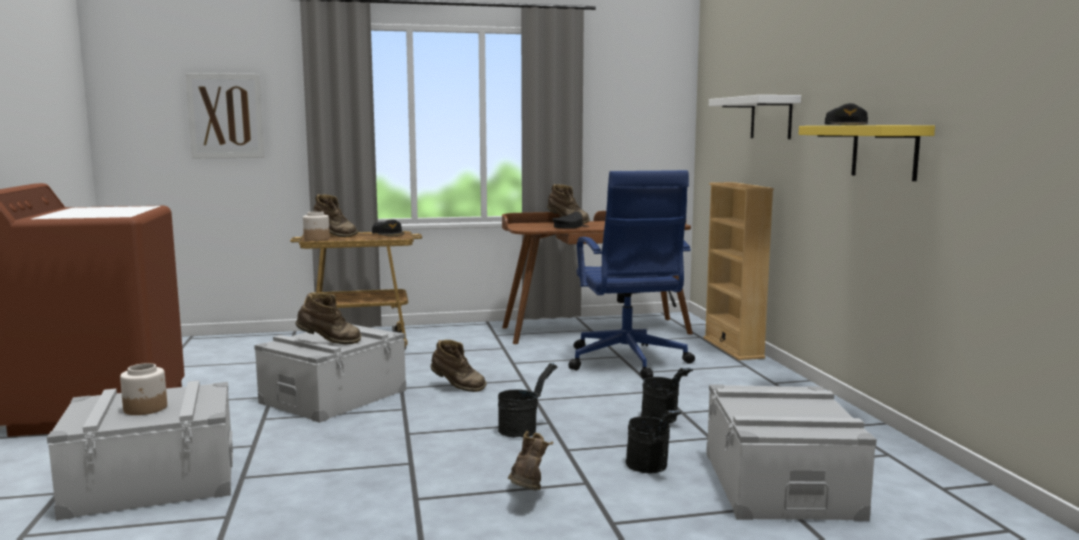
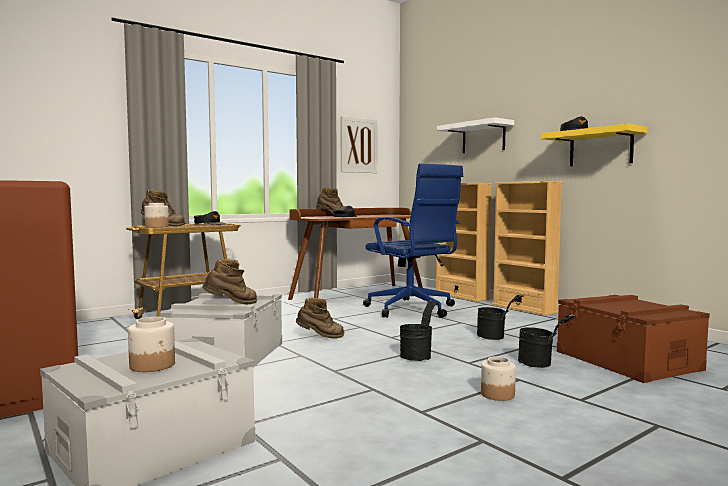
camera: 25 degrees left, 5 degrees down
picture [185,73,264,158] -> picture moved to [341,116,378,173]
brown boot [508,431,553,491] -> jar [481,356,516,401]
grey storage box [706,384,877,521] -> brown storage box [557,295,710,383]
none -> beige bookcase [492,181,563,316]

